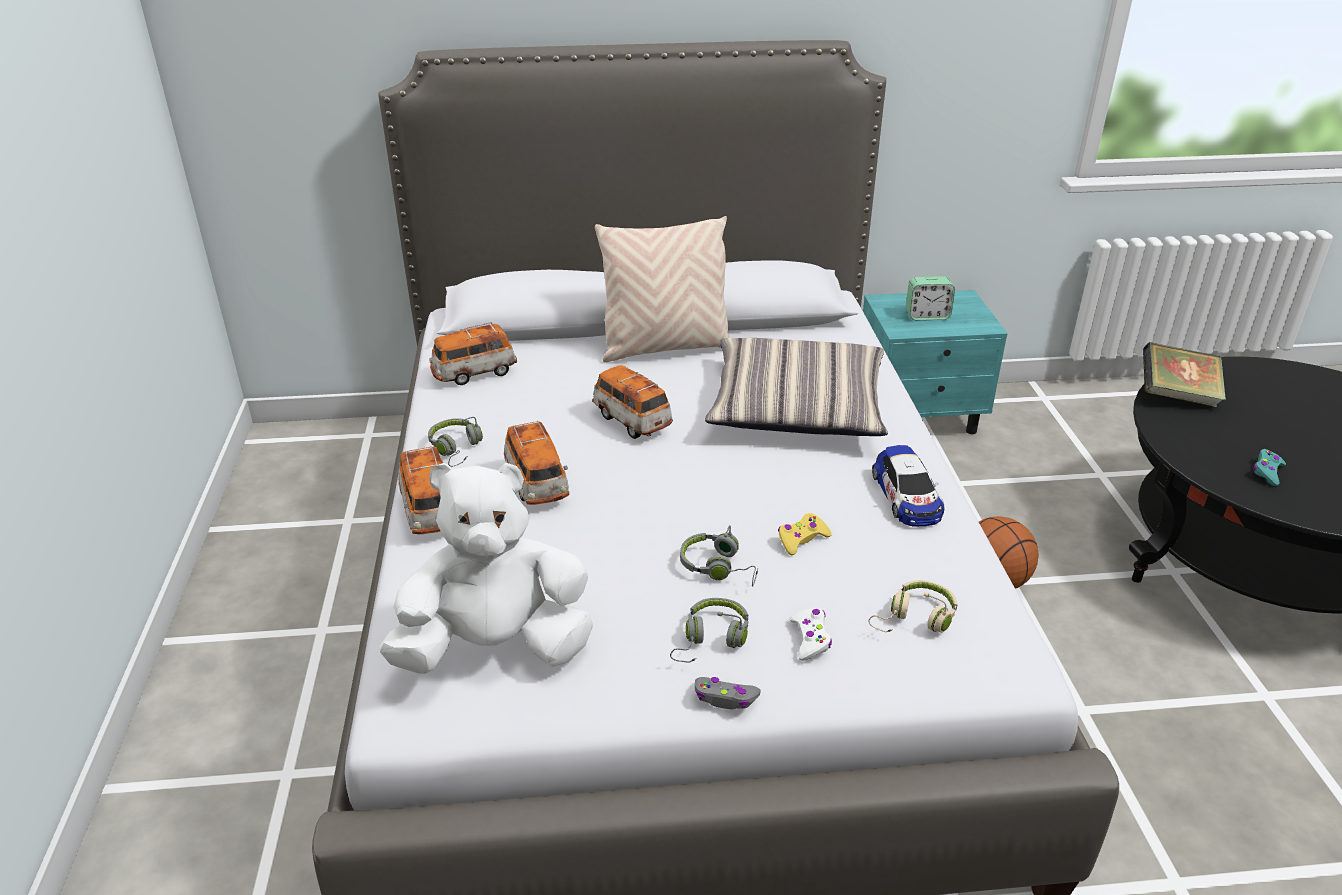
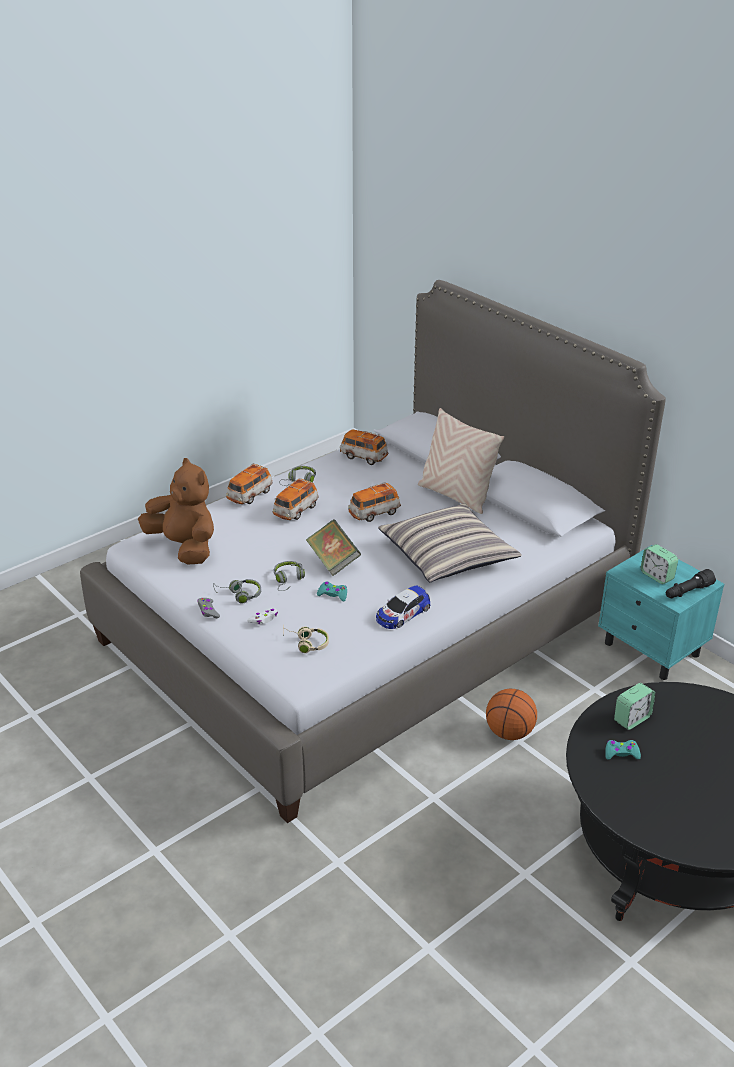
camera: 55 degrees right, 0 degrees up
white plush toy [380,463,593,674] -> brown plush toy [138,458,214,565]
toy car [592,365,673,439] -> toy car turned 135 degrees counterclockwise [348,482,401,522]
yellow game controller [778,513,832,555] -> turquoise game controller [317,582,347,601]
book [1143,342,1226,407] -> book moved to [306,520,361,576]
none -> alarm clock [614,683,655,730]
none -> black flashlight [666,569,716,598]

